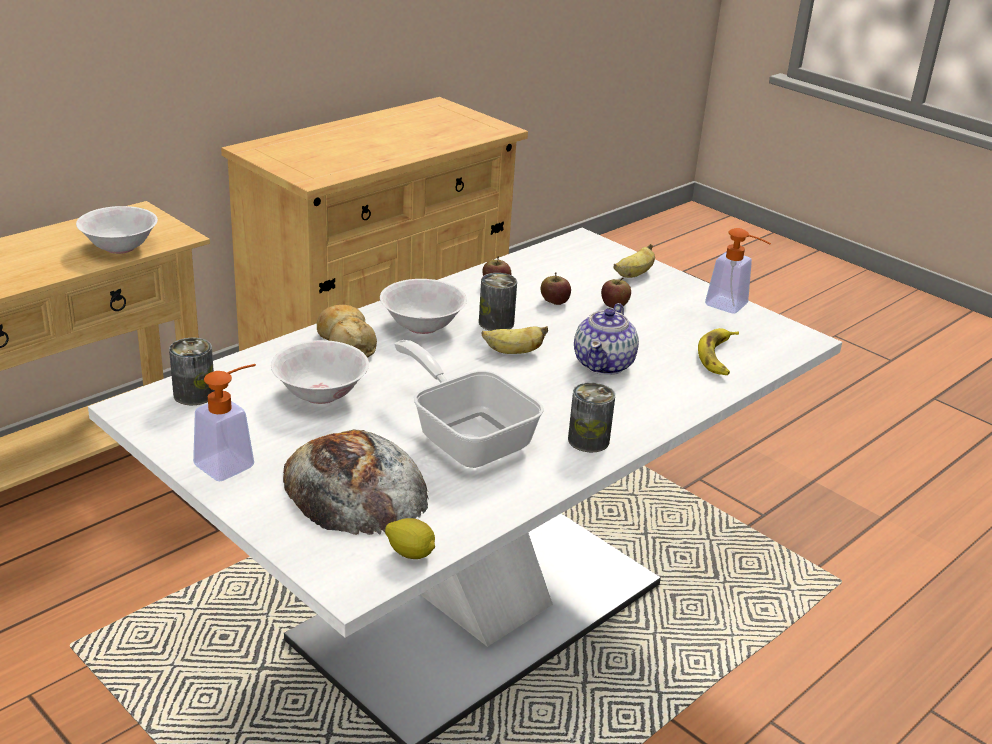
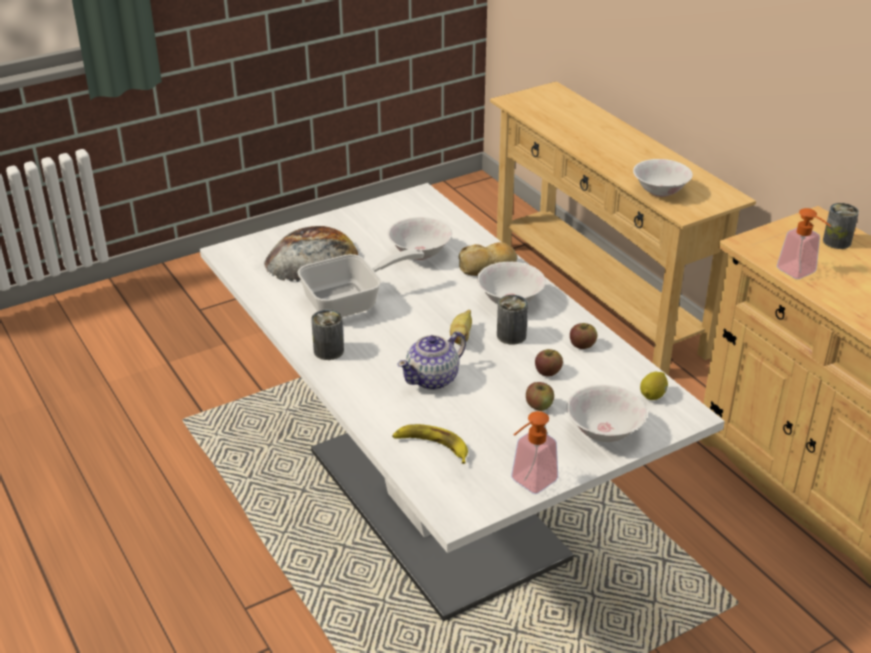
camera: 105 degrees right, 5 degrees up
can [169,338,215,405] -> can moved to [823,203,859,249]
soap dispenser [193,364,256,481] -> soap dispenser moved to [777,208,831,279]
lemon [385,518,435,559] -> lemon moved to [640,372,668,400]
teapot [574,303,639,375] -> teapot turned 75 degrees counterclockwise [397,331,466,390]
banana [614,244,655,278] -> white bowl [567,385,647,442]

